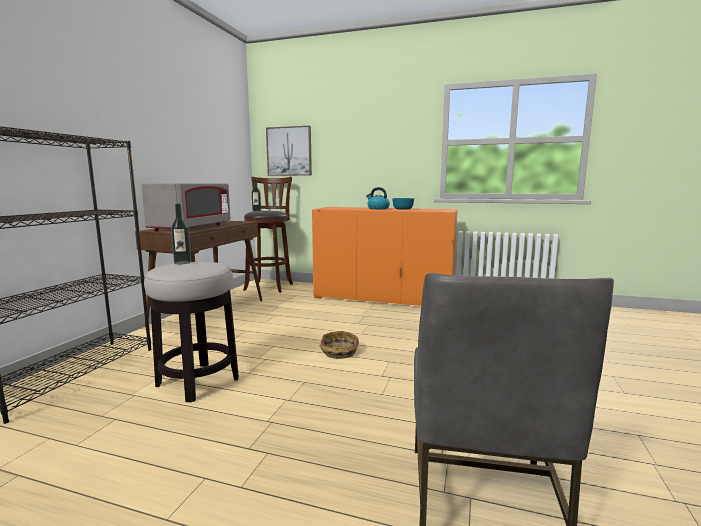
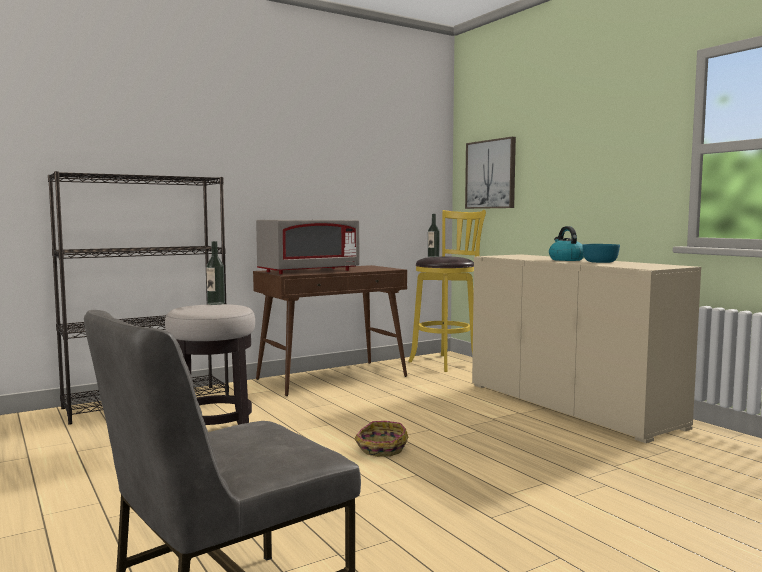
camera: 40 degrees right, 5 degrees down
brown stool [243,176,293,293] -> yellow stool [408,210,486,372]
orange cabinet [312,207,458,306] -> beige cabinet [472,254,701,443]

